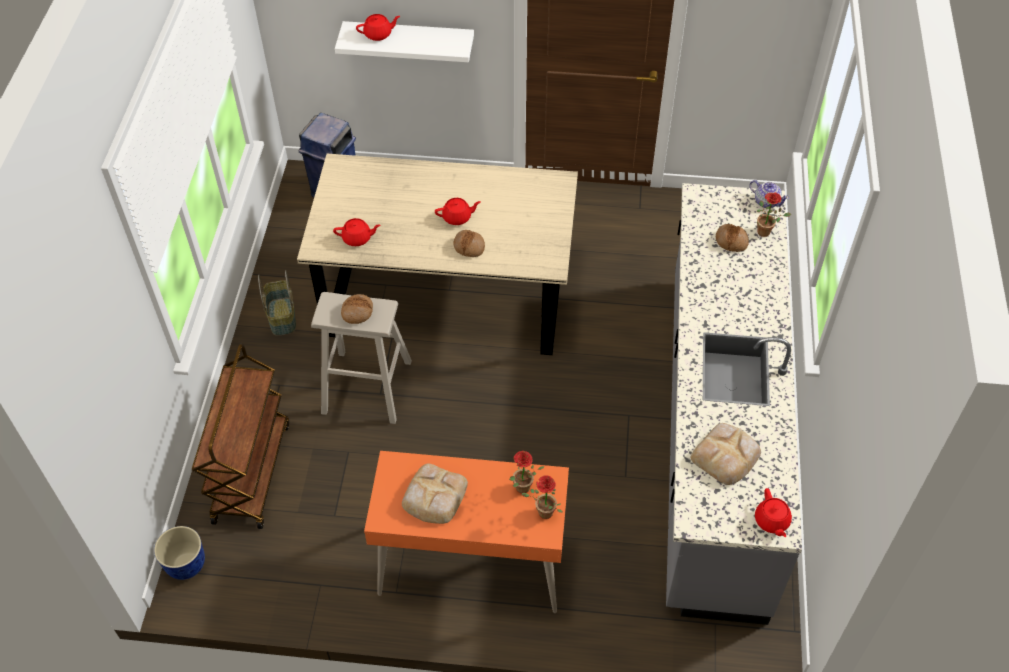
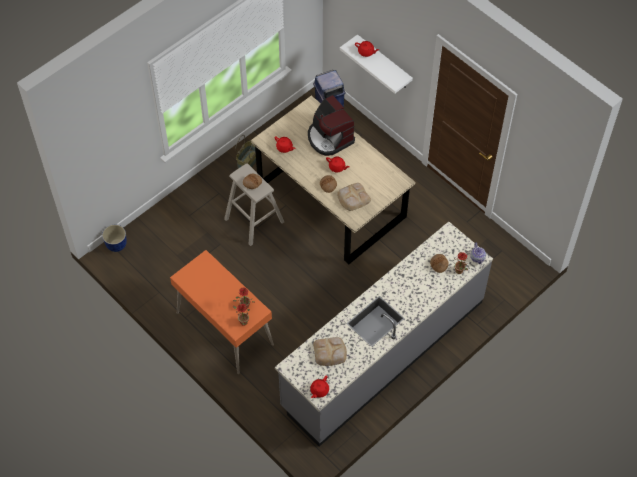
camera: 40 degrees right, 5 degrees up
brown cart [192,344,289,529] -> none
bread [402,463,468,524] -> bread moved to [337,183,371,211]
none -> coffee machine [308,95,355,156]

